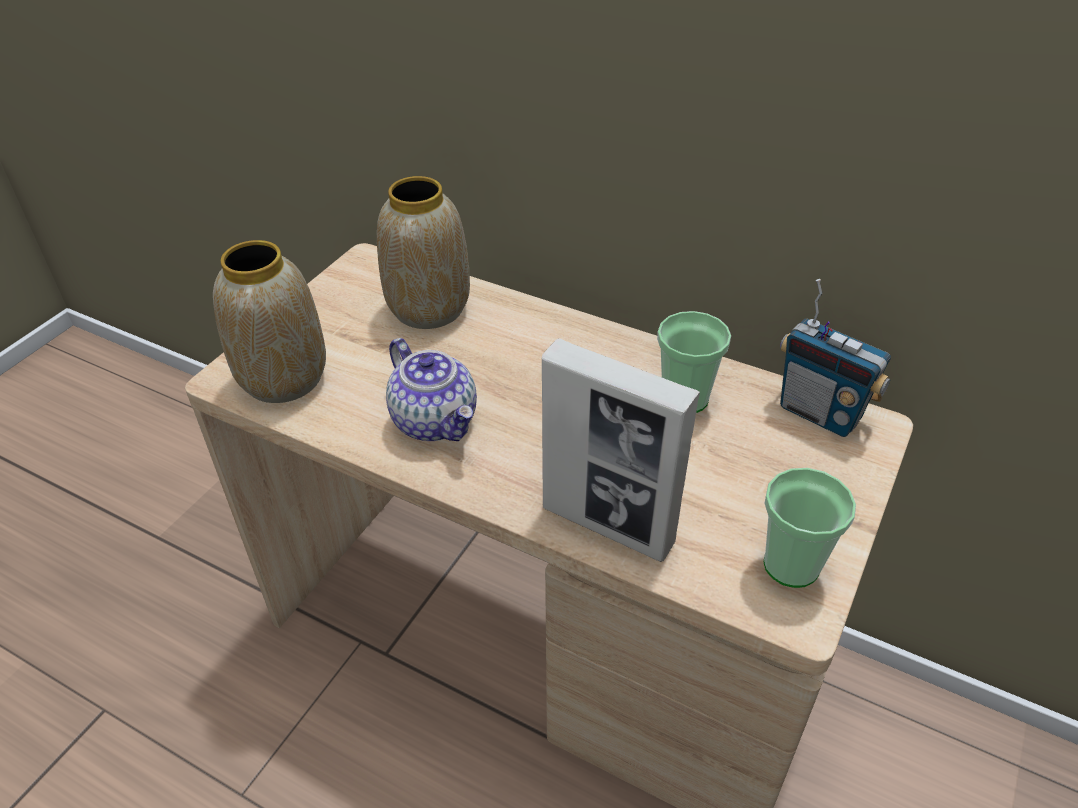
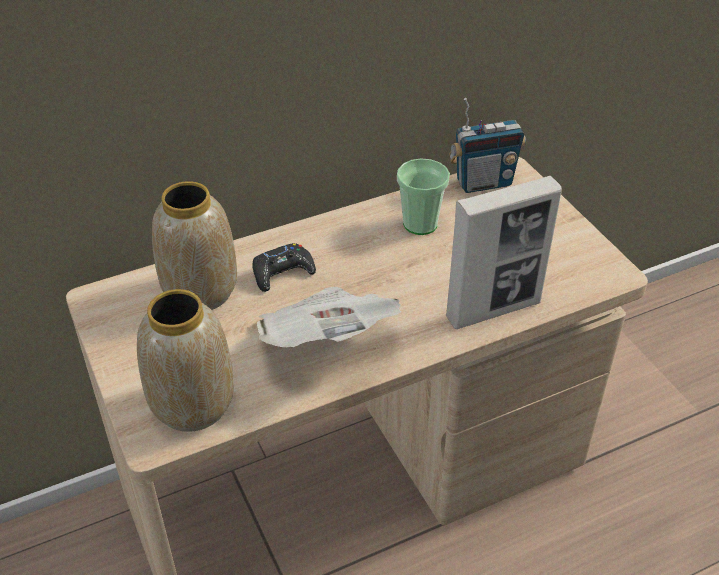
camera: 55 degrees left, 0 degrees up
teapot [386,338,477,441] -> newspaper [257,286,401,347]
cup [764,468,856,588] -> none
none -> black game controller [252,243,316,292]

